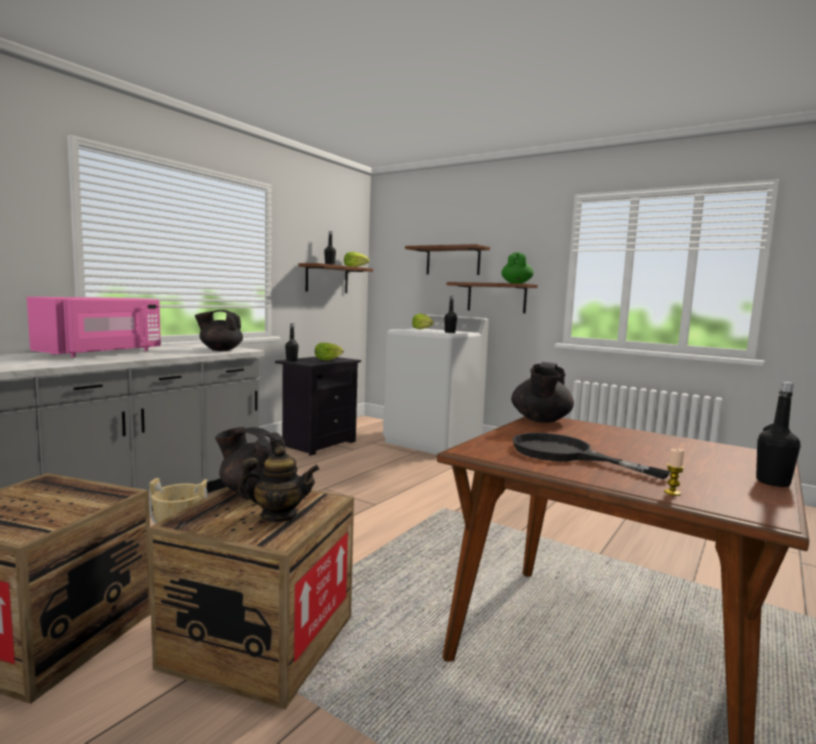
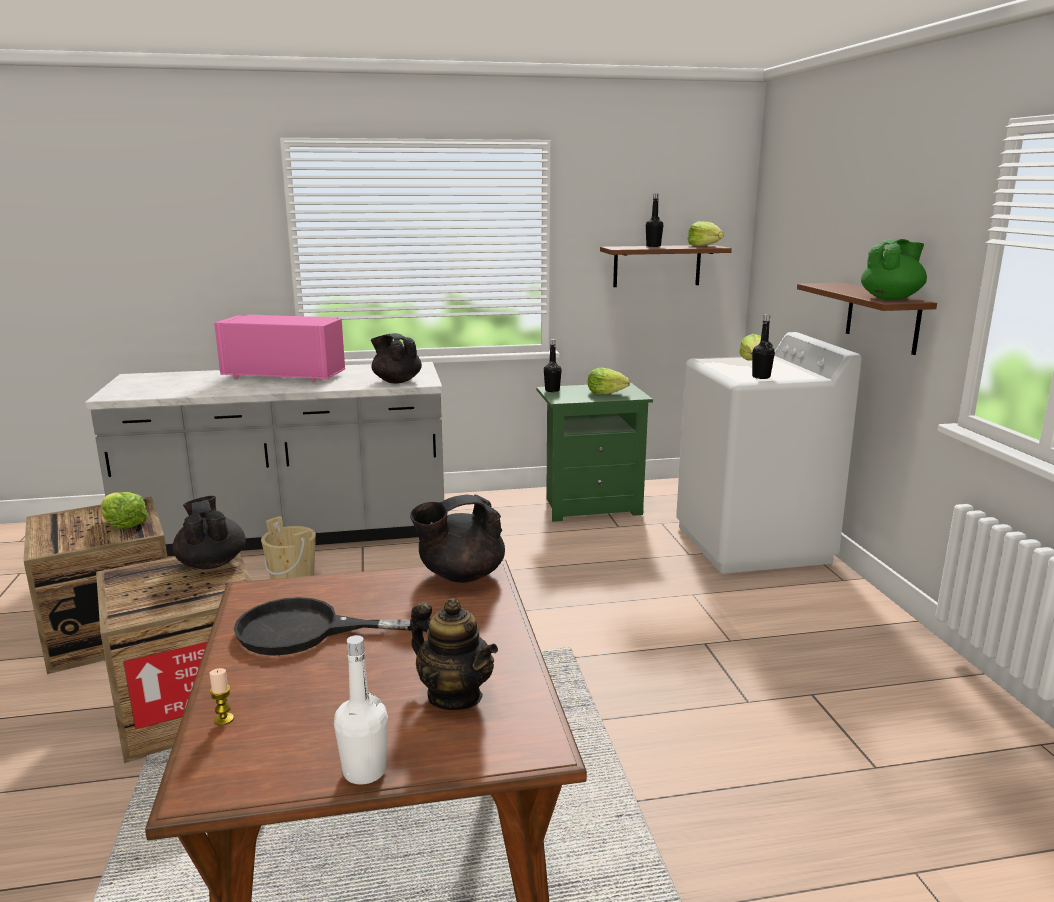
camera: 45 degrees right, 10 degrees up
pink microwave [27,297,161,357] -> pink microwave turned 150 degrees counterclockwise [214,315,345,382]
teapot [238,446,319,522] -> teapot moved to [411,598,498,710]
black nightstand [275,357,361,456] -> green nightstand [536,383,653,522]
brown shelf [405,244,490,275] -> none
black frying pan [512,433,671,479] -> black frying pan turned 90 degrees counterclockwise [234,597,431,656]
black bottle [756,382,801,487] -> white bottle [334,635,388,785]
none -> lettuce [101,492,148,529]

